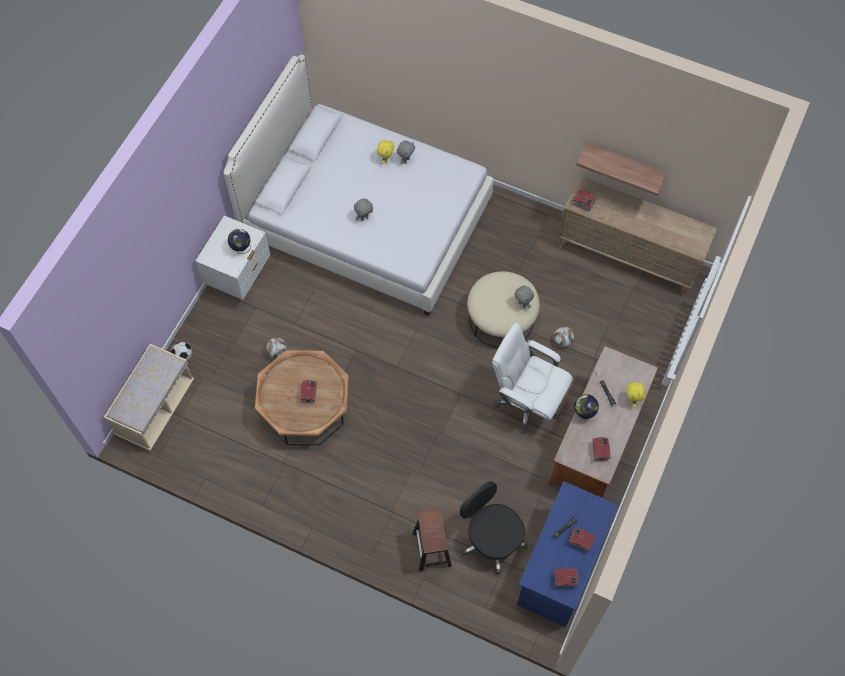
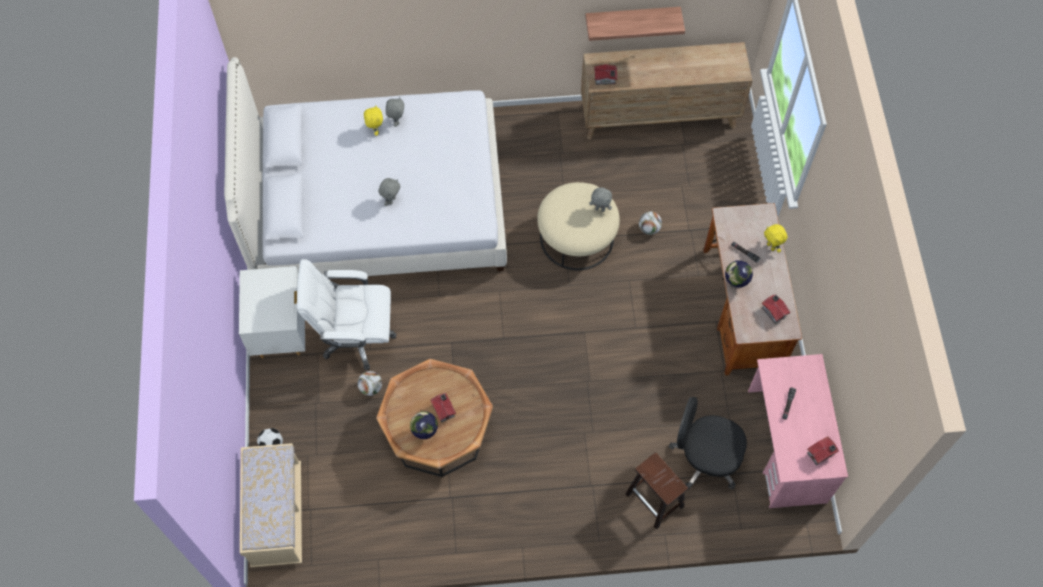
camera: 30 degrees left, 0 degrees up
globe [228,229,251,254] -> globe moved to [410,411,438,439]
white office chair [492,323,573,433] -> white office chair moved to [297,259,396,370]
blue desk [517,481,618,627] -> pink desk [748,354,848,508]
toy house [569,527,595,552] -> none

